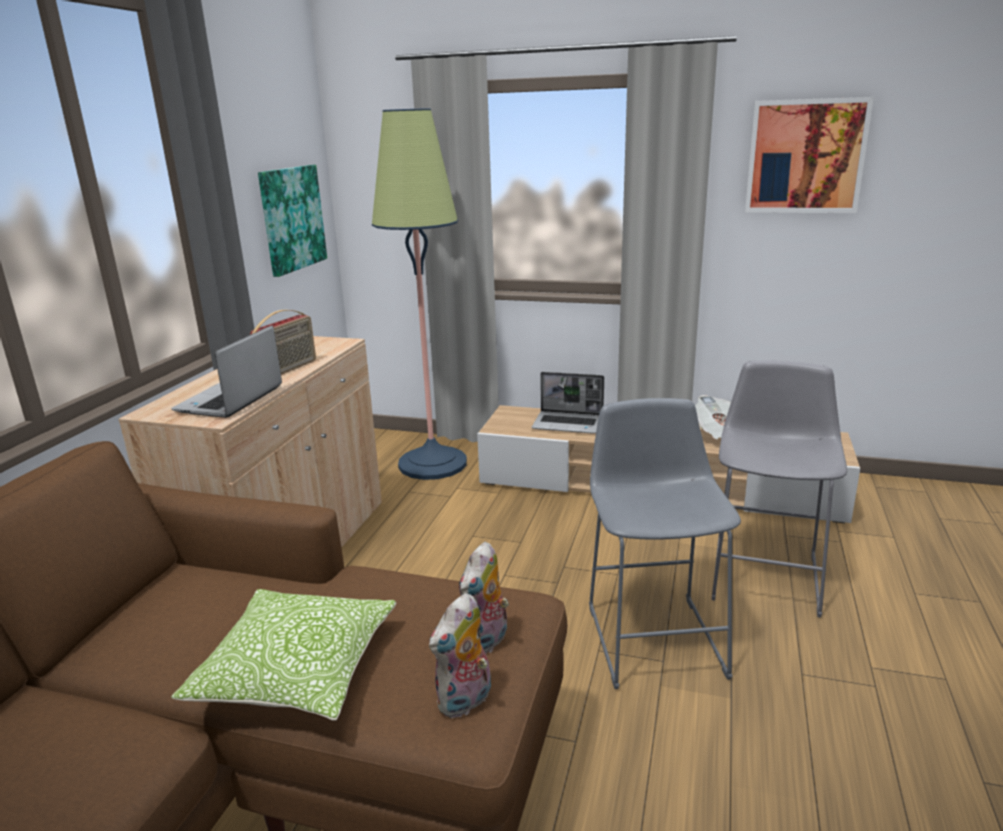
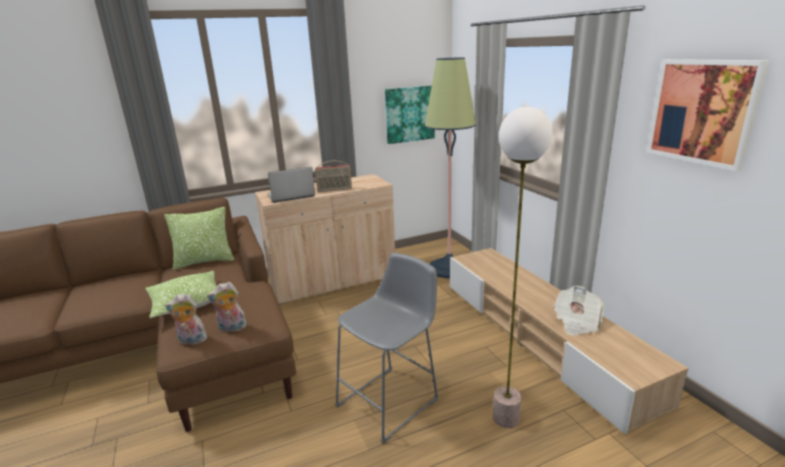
camera: 50 degrees right, 0 degrees up
laptop [532,372,604,434] -> none
grey stool [712,361,847,618] -> floor lamp [493,107,552,428]
none -> pillow [164,207,234,270]

